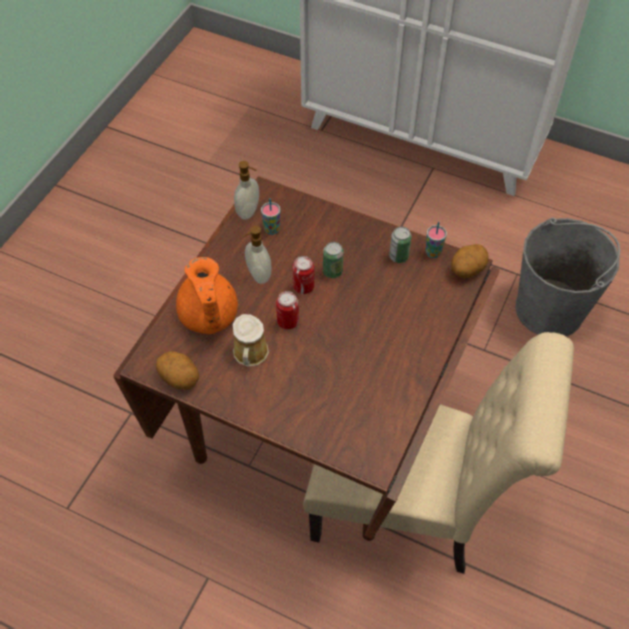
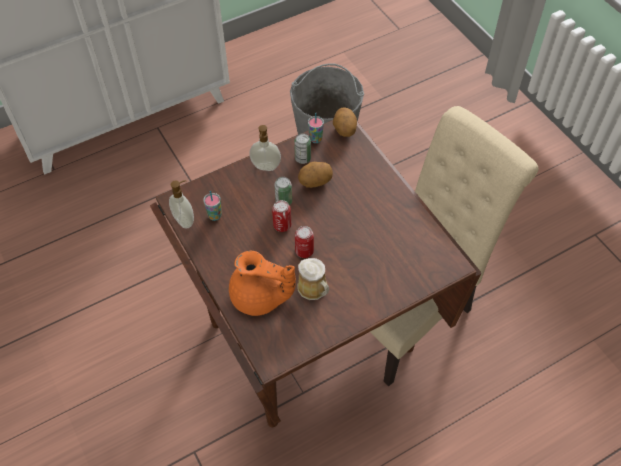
camera: 55 degrees left, 0 degrees up
potato [156,351,199,390] -> potato moved to [298,162,333,188]
soap dispenser [242,226,271,284] -> soap dispenser moved to [249,125,281,171]

